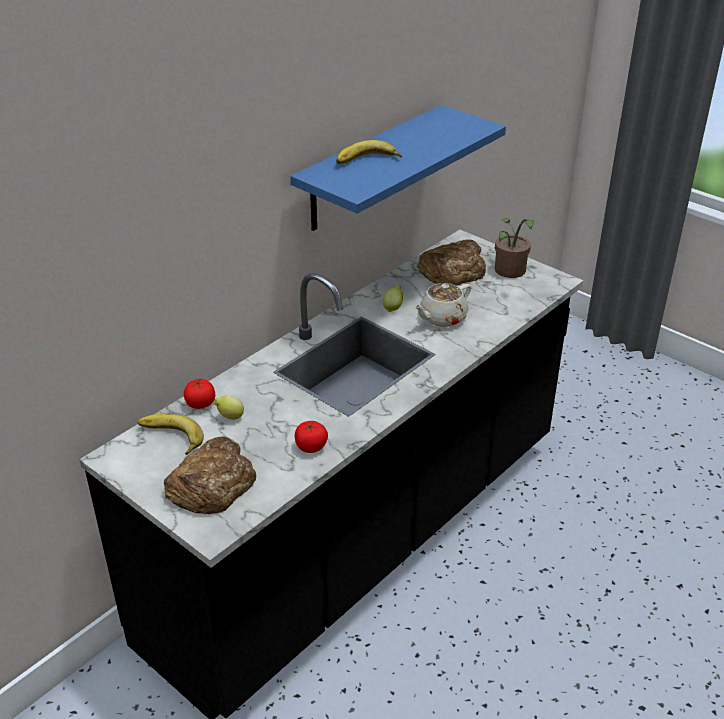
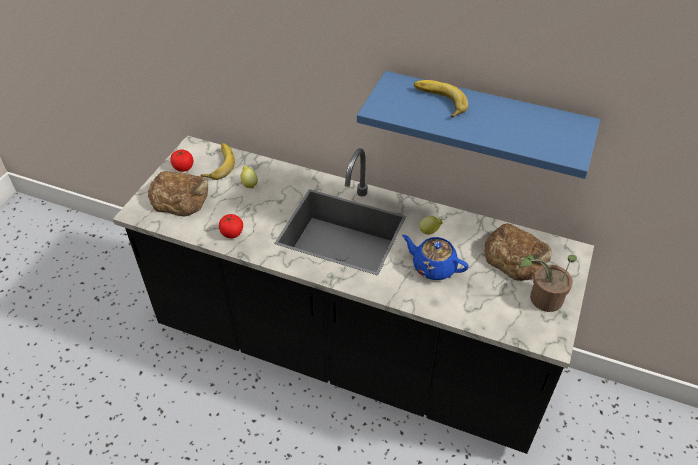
camera: 70 degrees right, 10 degrees up
tomato [184,379,215,409] -> tomato moved to [170,150,194,172]
beige teapot [414,283,471,327] -> blue teapot [402,235,469,280]

